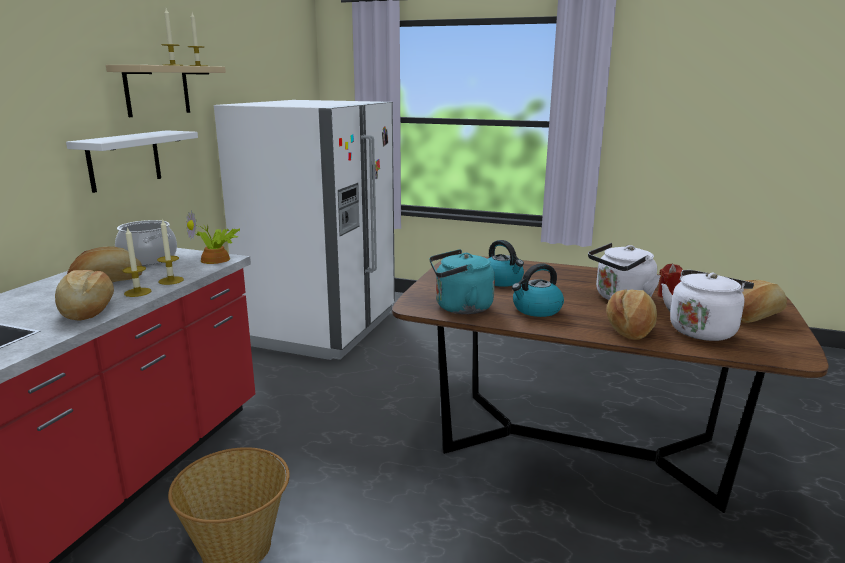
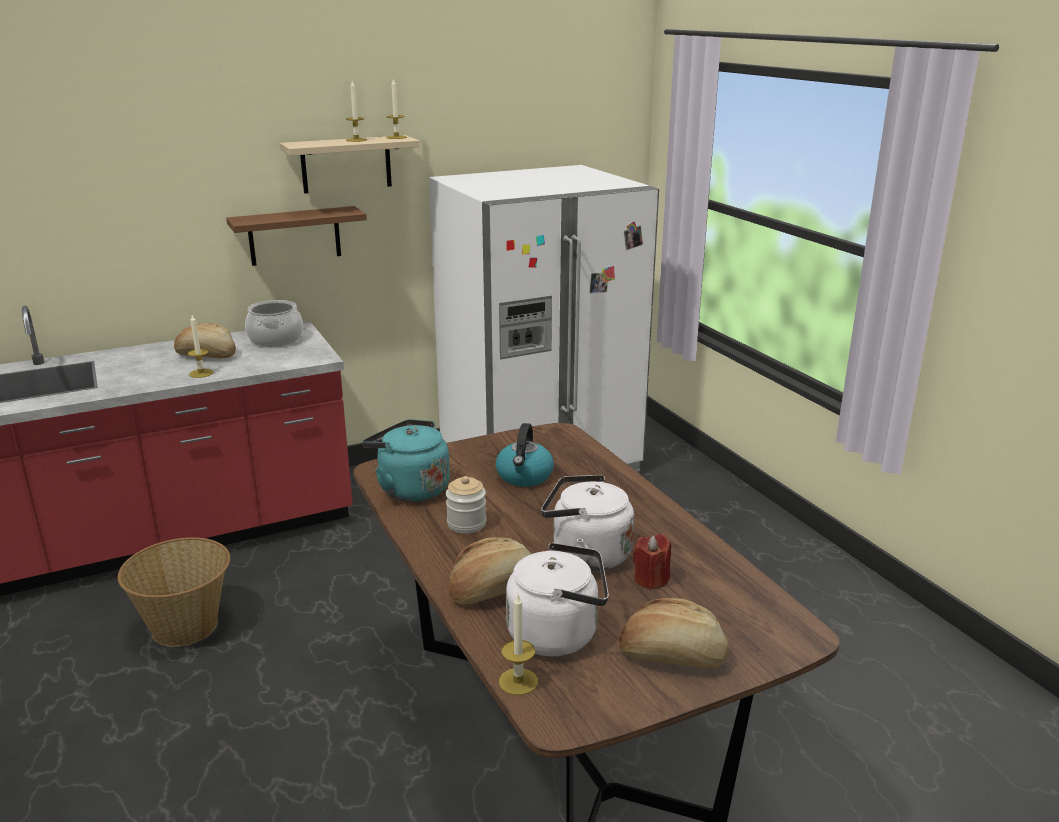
camera: 45 degrees right, 5 degrees up
bread [55,270,114,320] -> none
white shelf [66,130,198,193] -> brown shelf [226,206,367,266]
candle [157,218,184,285] -> candle moved to [499,595,538,695]
potted plant [186,210,240,264] -> none
kettle [512,263,564,317] -> jar [446,476,486,534]

